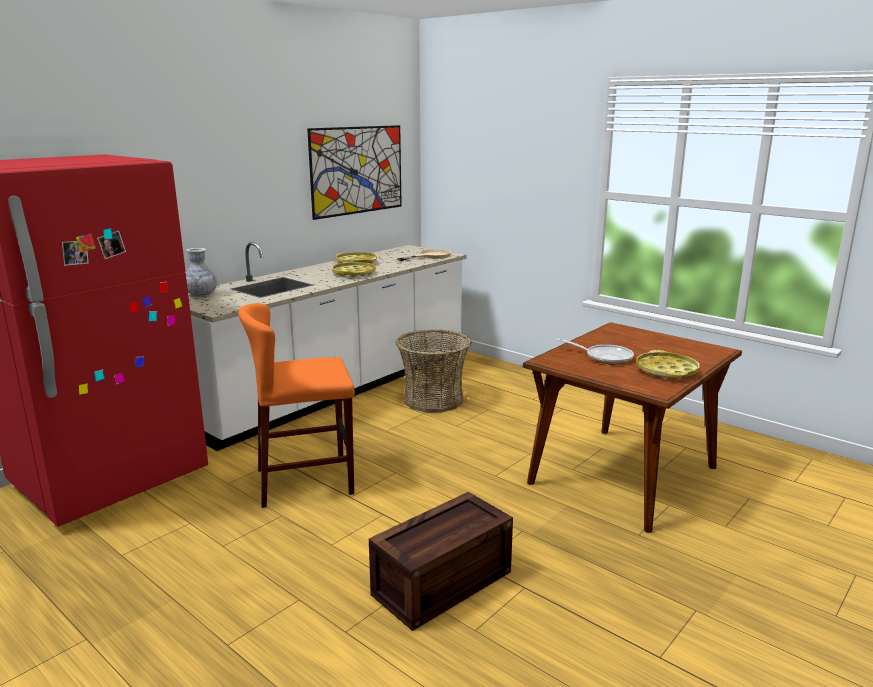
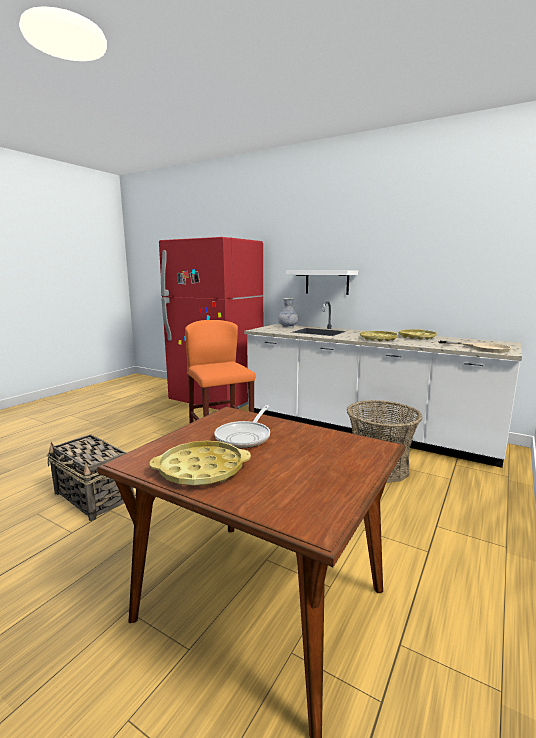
camera: 80 degrees right, 5 degrees down
picture [307,125,402,220] -> none
crate [369,492,513,631] -> basket [46,434,135,521]
none -> white shelf [286,270,358,295]

